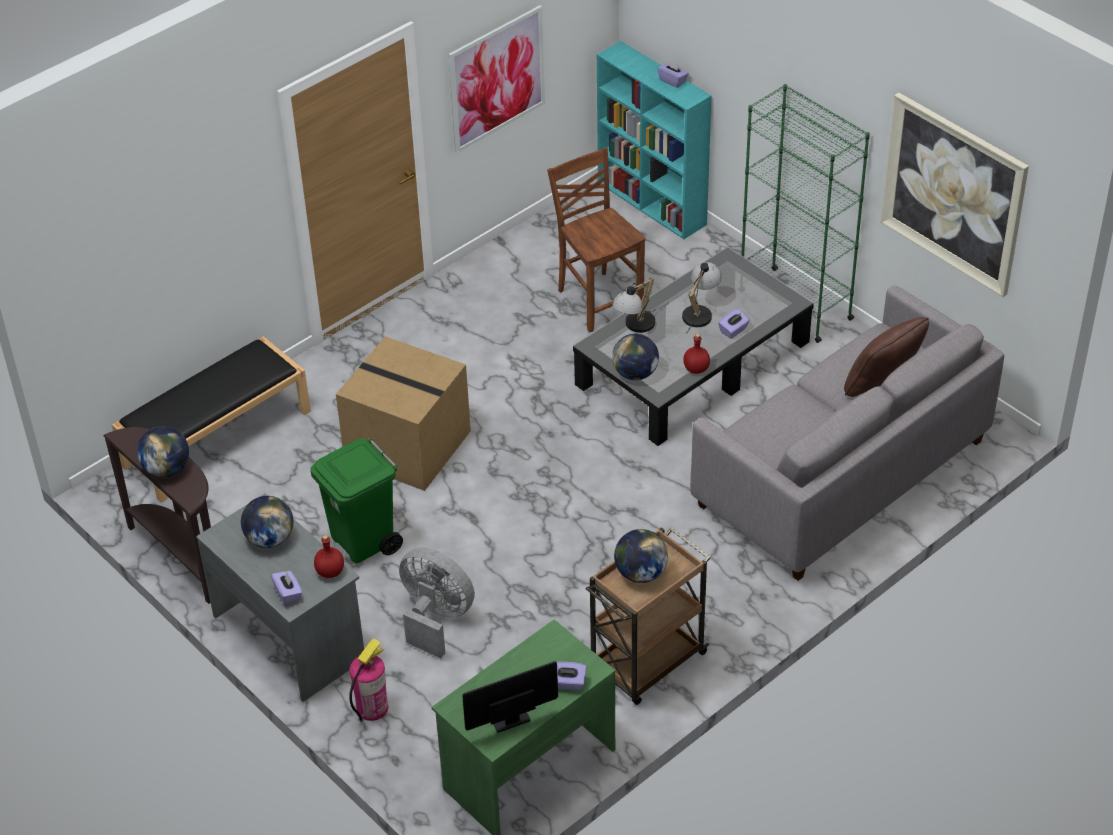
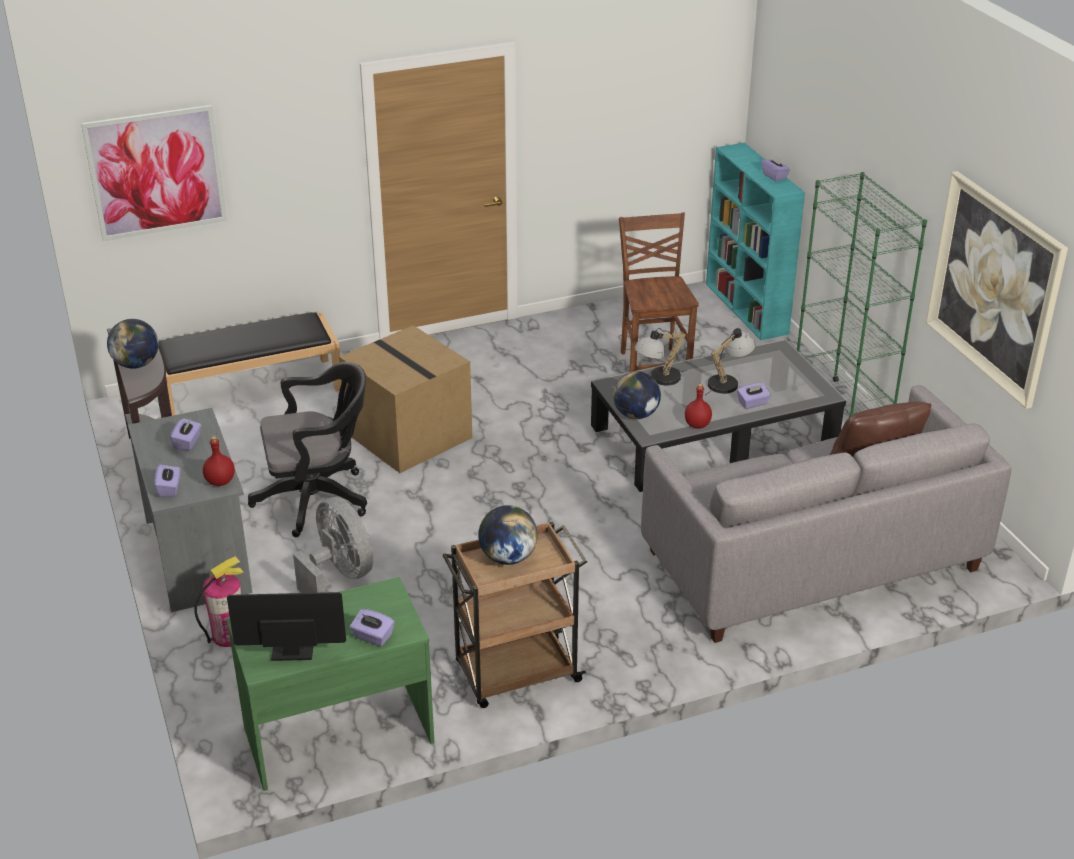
camera: 20 degrees right, 10 degrees down
globe [241,496,293,548] -> purple tissue box [170,418,201,451]
green trash can [310,438,403,563] -> black office chair [248,362,367,537]
picture [449,5,545,153] -> picture moved to [81,105,227,241]

